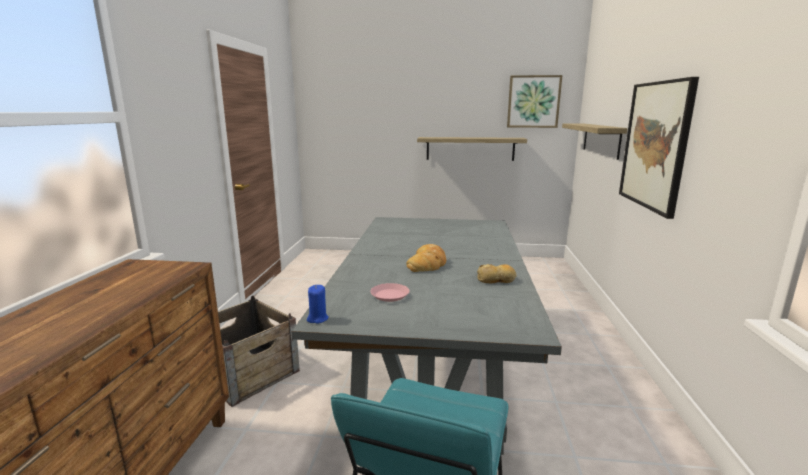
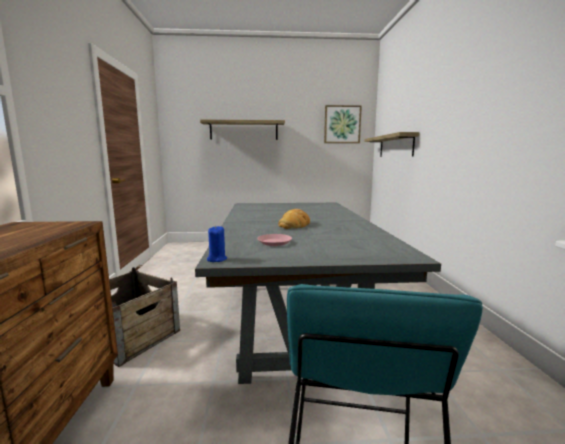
camera: 10 degrees left, 5 degrees down
shelf [417,137,527,161] -> shelf moved to [200,120,285,140]
bread [477,264,517,283] -> none
picture [619,77,699,219] -> none

